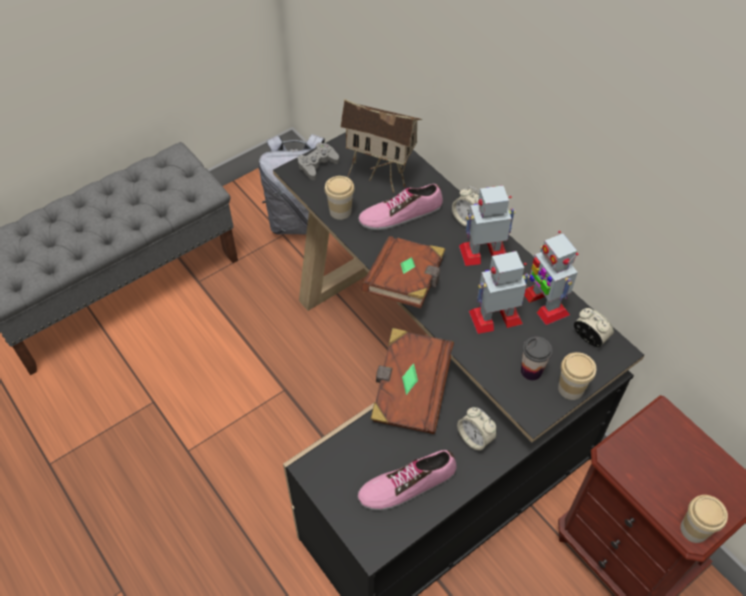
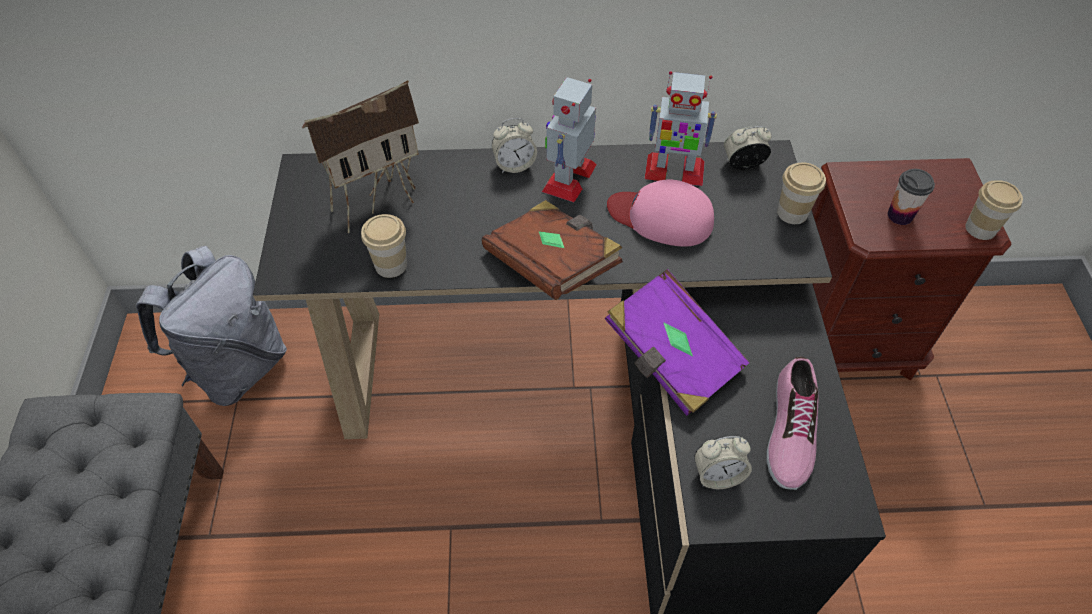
camera: 55 degrees left, 0 degrees up
grey game controller [297,142,339,180] -> none
shoe [358,184,443,230] -> none
brown book [371,328,454,434] -> purple book [605,269,750,416]
alarm clock [457,407,497,451] -> alarm clock moved to [694,436,752,489]
toy robot [469,251,530,334] -> pink cap [607,179,714,247]
cup [521,337,553,380] -> cup moved to [888,169,935,225]

